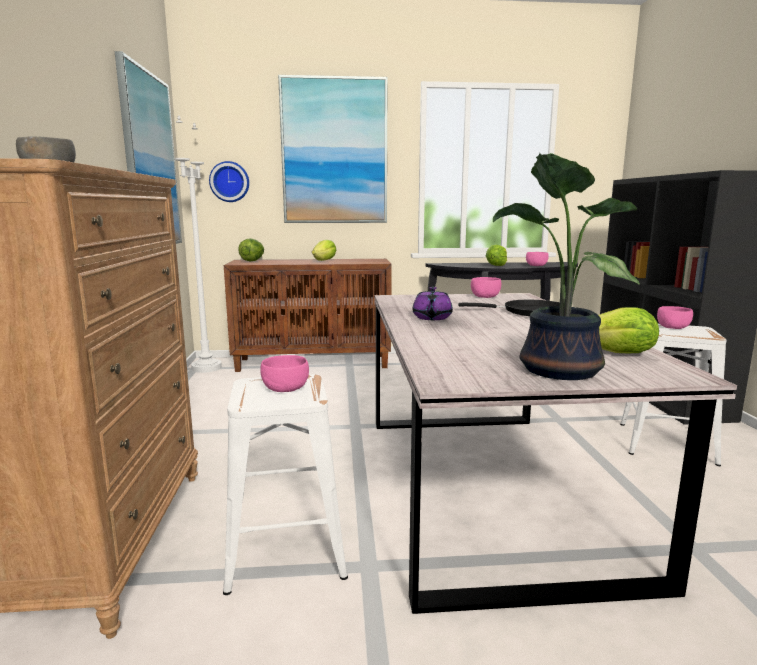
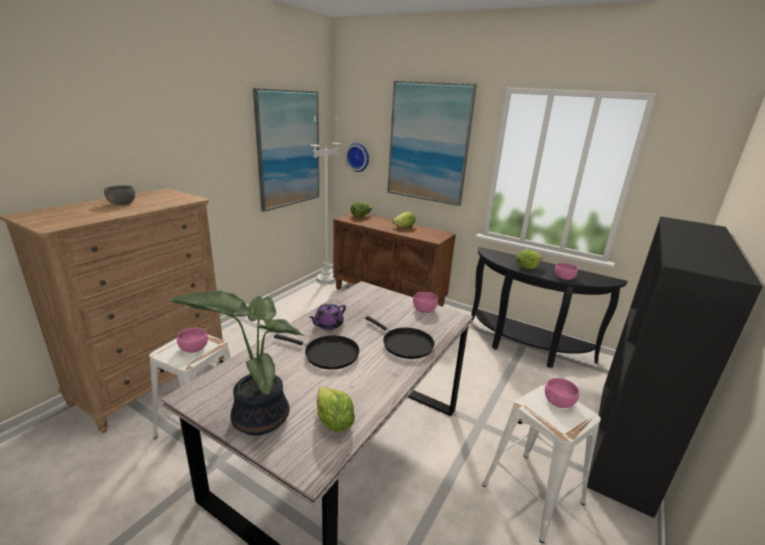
camera: 35 degrees right, 10 degrees up
none -> black frying pan [274,334,360,369]

